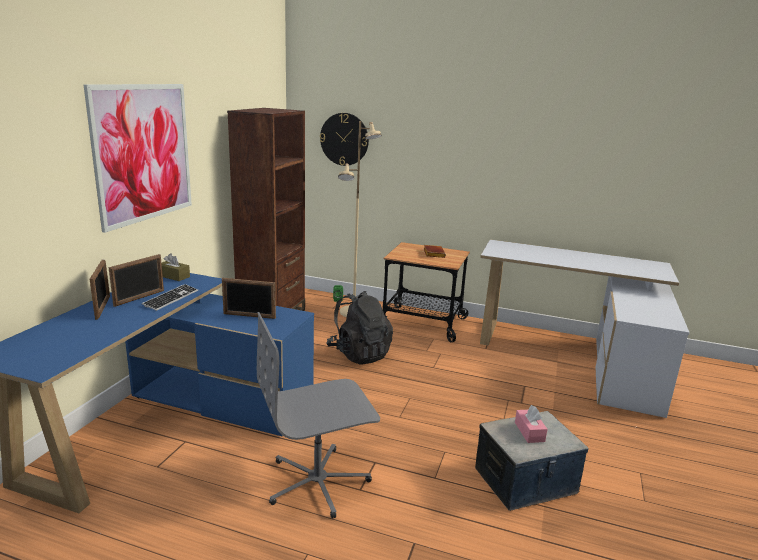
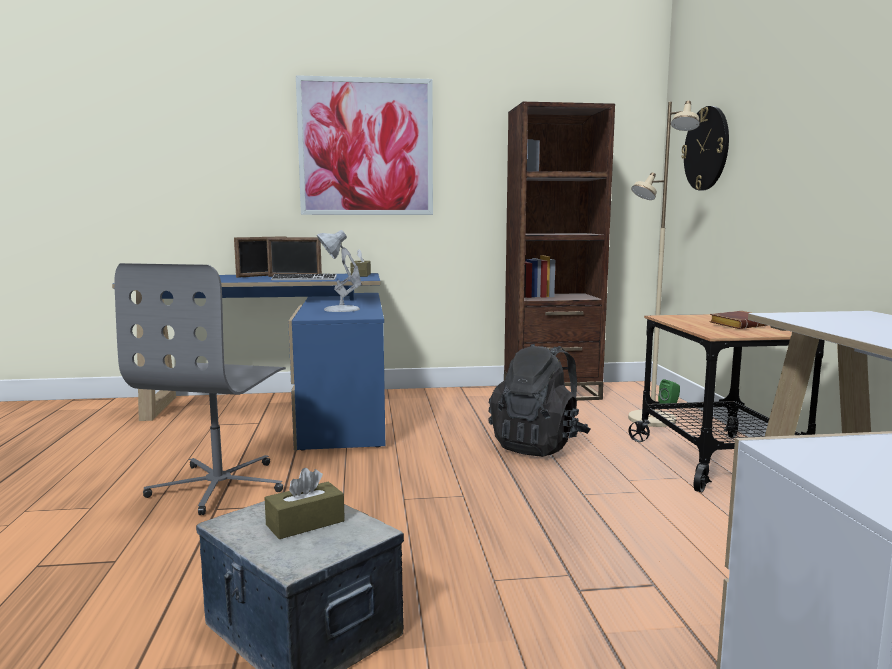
camera: 65 degrees right, 10 degrees down
picture frame [222,278,276,319] -> white table lamp [317,230,361,312]
grey office chair [257,312,380,519] -> grey office chair turned 120 degrees counterclockwise [114,263,286,515]
pink tissue box [515,405,548,443] -> brown tissue box [265,468,345,539]

